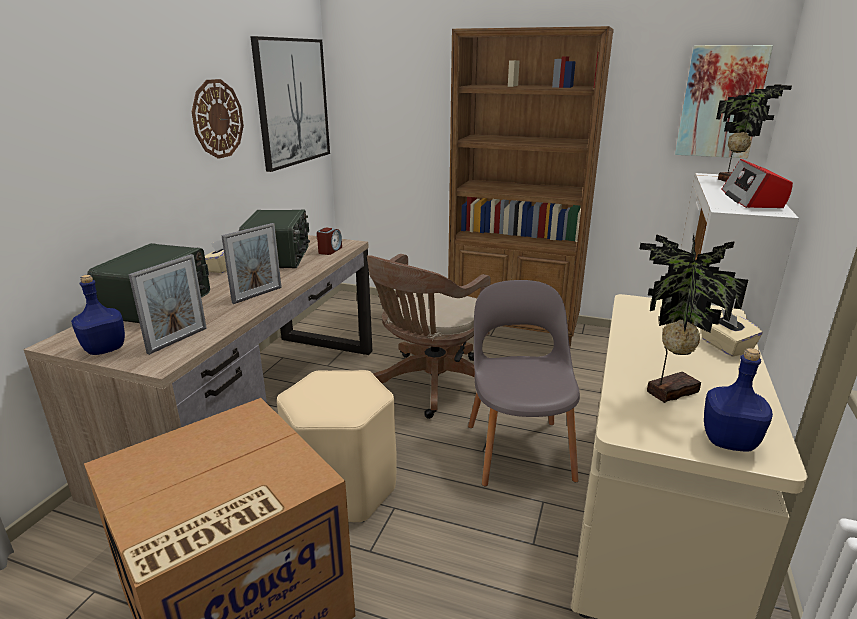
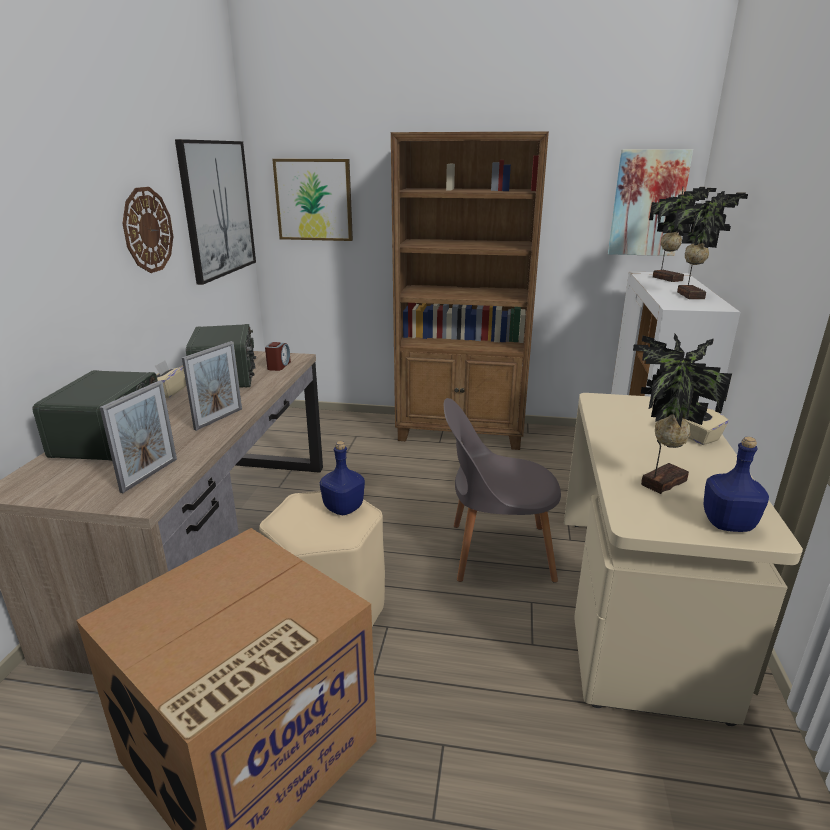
camera: 10 degrees left, 0 degrees up
blue bottle [71,275,125,355] -> blue bottle moved to [320,441,365,515]
brown office chair [367,254,491,419] -> none
grey chair [468,280,580,486] -> grey chair turned 75 degrees counterclockwise [444,398,561,583]
radio [721,159,793,208] -> potted plant [674,191,748,299]
none -> picture [272,159,353,241]

